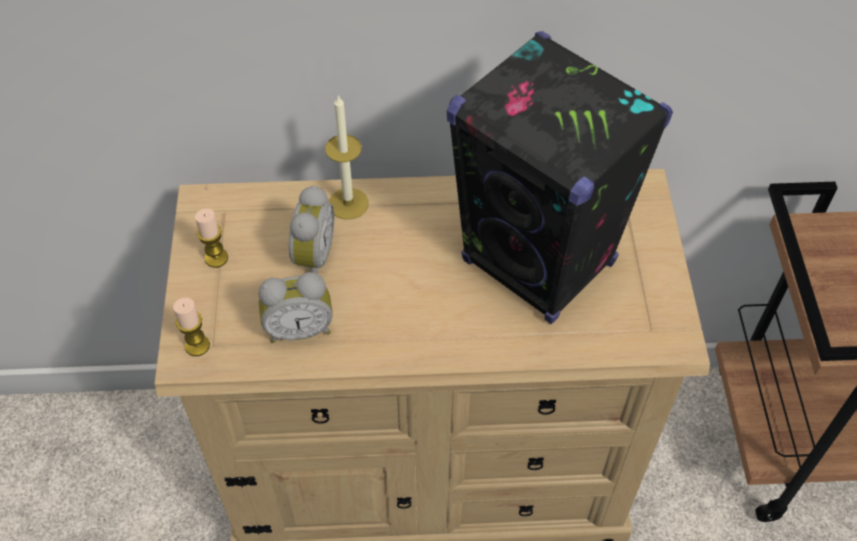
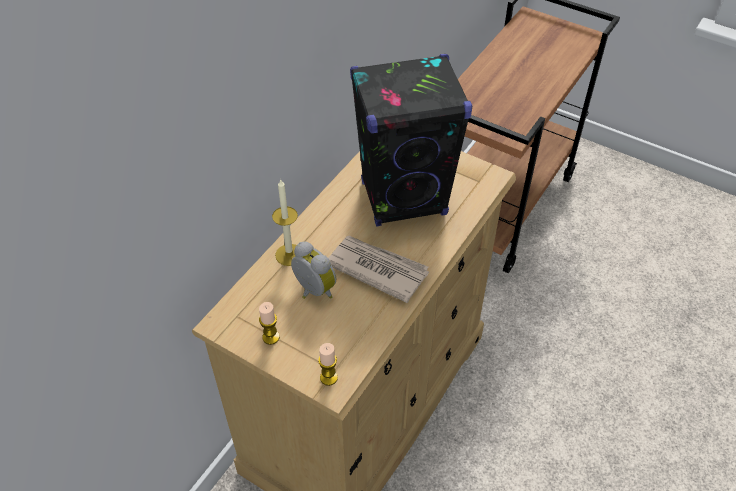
camera: 55 degrees left, 5 degrees down
alarm clock [259,272,333,343] -> none
none -> newspaper [329,236,429,303]

